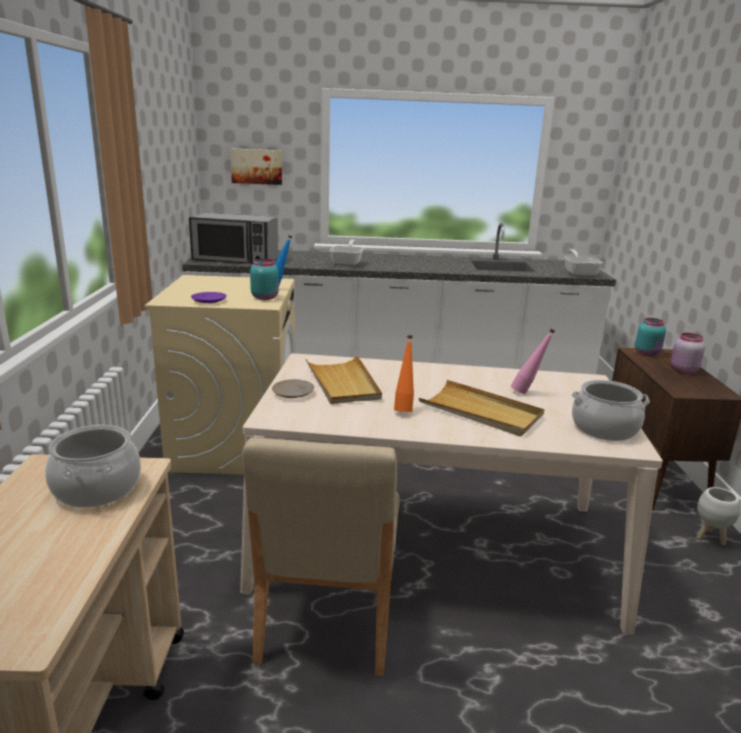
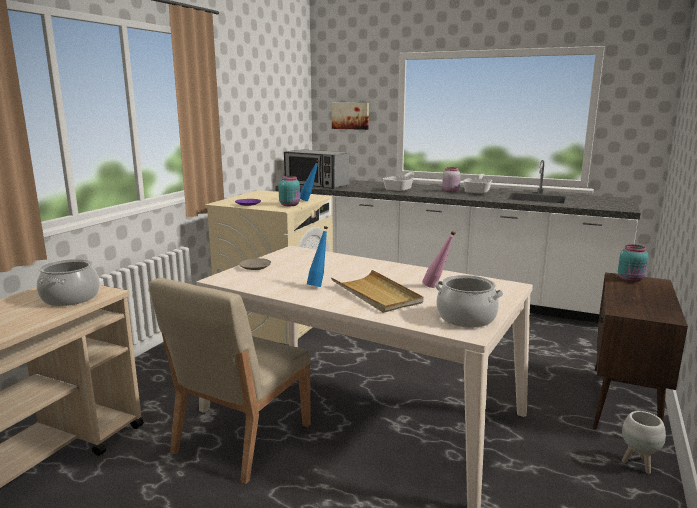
camera: 25 degrees right, 5 degrees down
beige tray [305,355,382,404] -> none
orange bottle [394,335,414,412] -> blue bottle [307,226,328,287]
frying pan [565,249,603,276] -> frying pan moved to [463,174,492,194]
pink jar [671,333,705,374] -> pink jar moved to [442,167,460,192]

